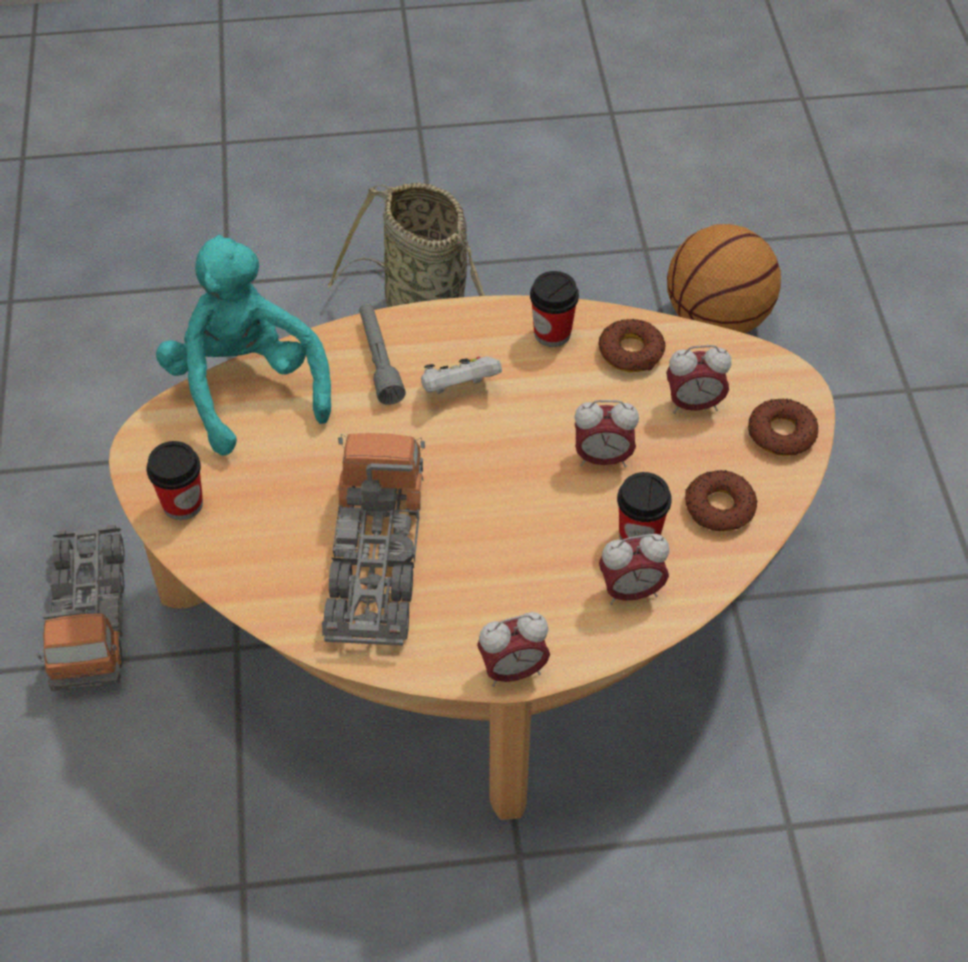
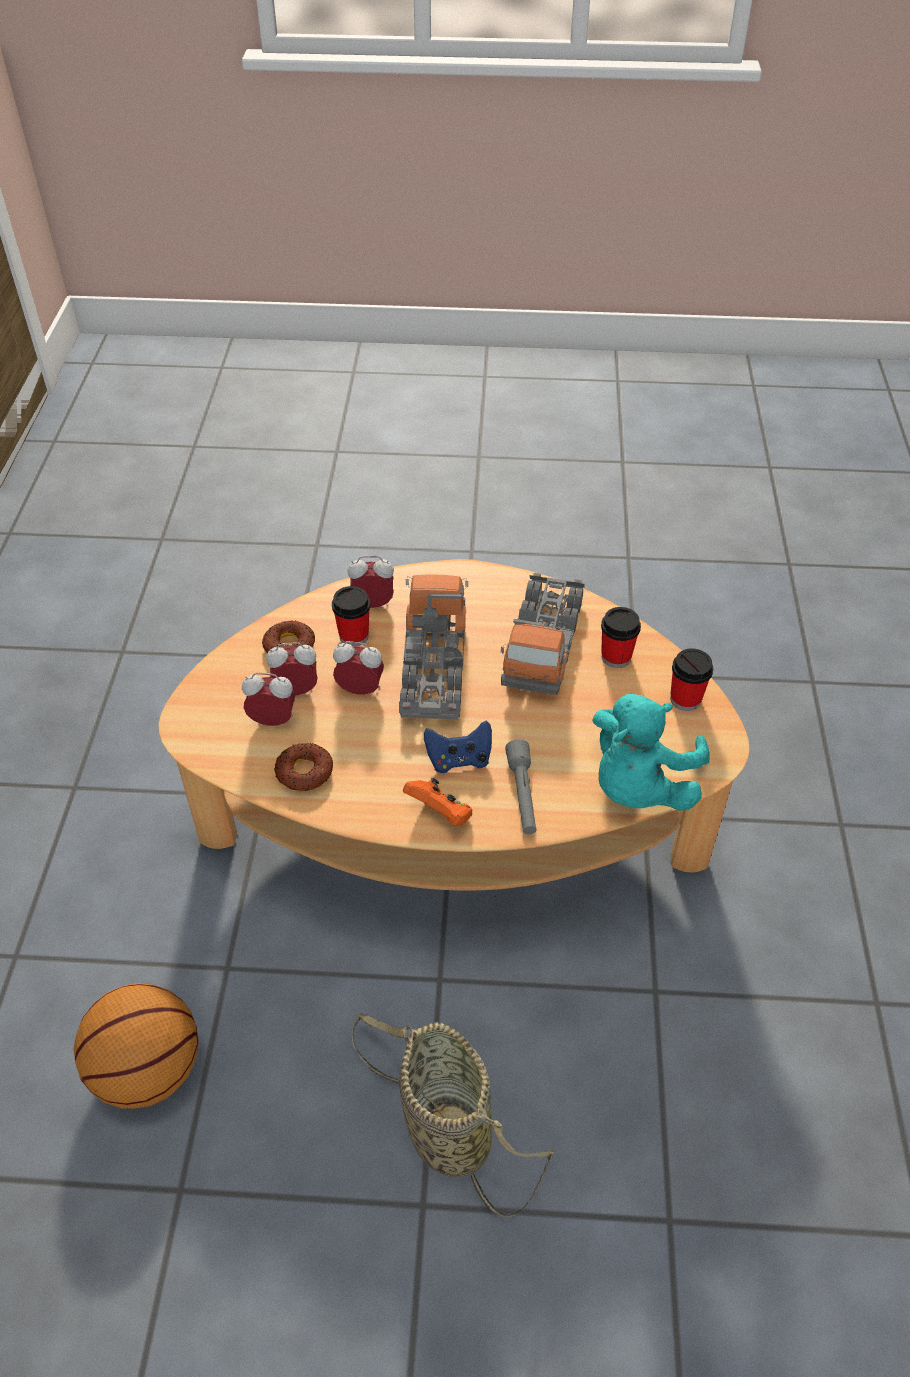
camera: 170 degrees left, 5 degrees down
toy truck [36,524,125,691] -> toy truck moved to [399,574,468,719]
turquoise plush toy [156,234,331,456] -> turquoise plush toy turned 45 degrees clockwise [592,694,710,810]
white game controller [421,356,502,394] -> blue game controller [424,721,492,773]
alarm clock [477,612,550,687] -> alarm clock moved to [266,642,318,695]
cup [530,271,579,347] -> cup moved to [601,607,641,668]
donut [748,399,818,456] -> none
none -> orange game controller [403,778,472,826]

